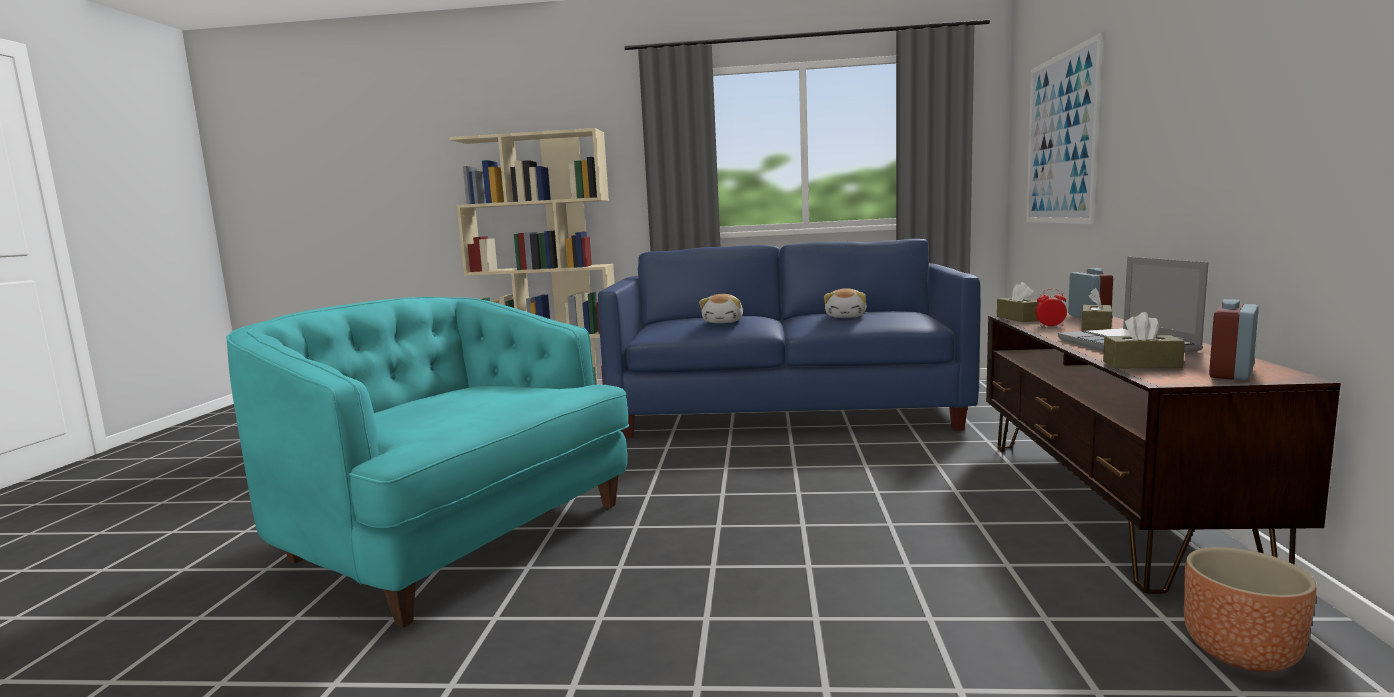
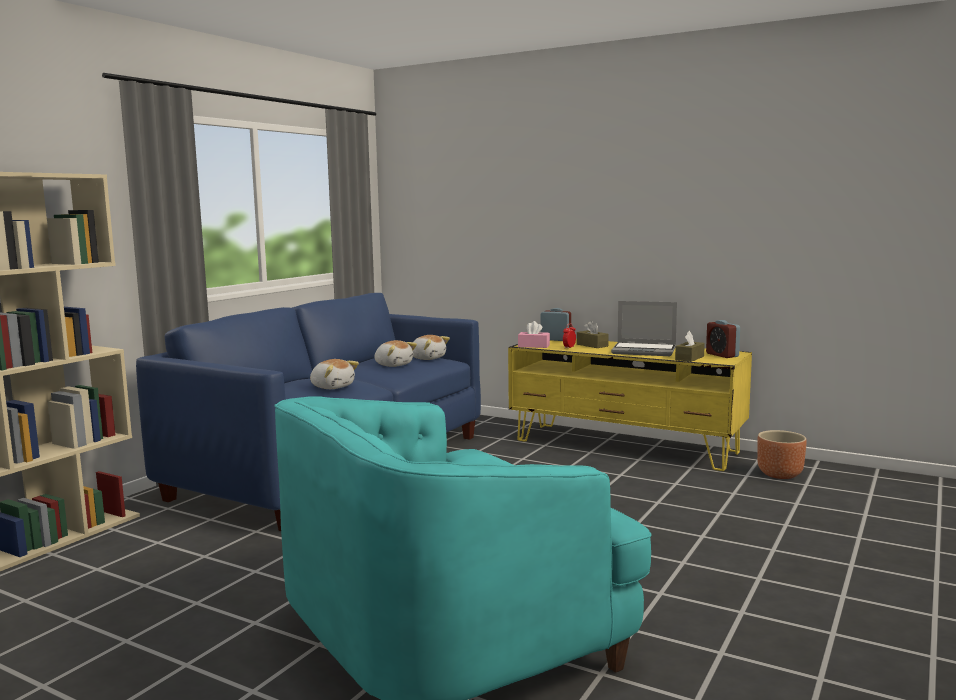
camera: 65 degrees left, 0 degrees up
brown tv stand [986,313,1341,594] -> yellow tv stand [508,339,752,471]
brown tissue box [997,282,1040,322] -> pink tissue box [518,321,550,348]
picture [1026,33,1103,224] -> none
none -> plush toy [413,335,450,360]

